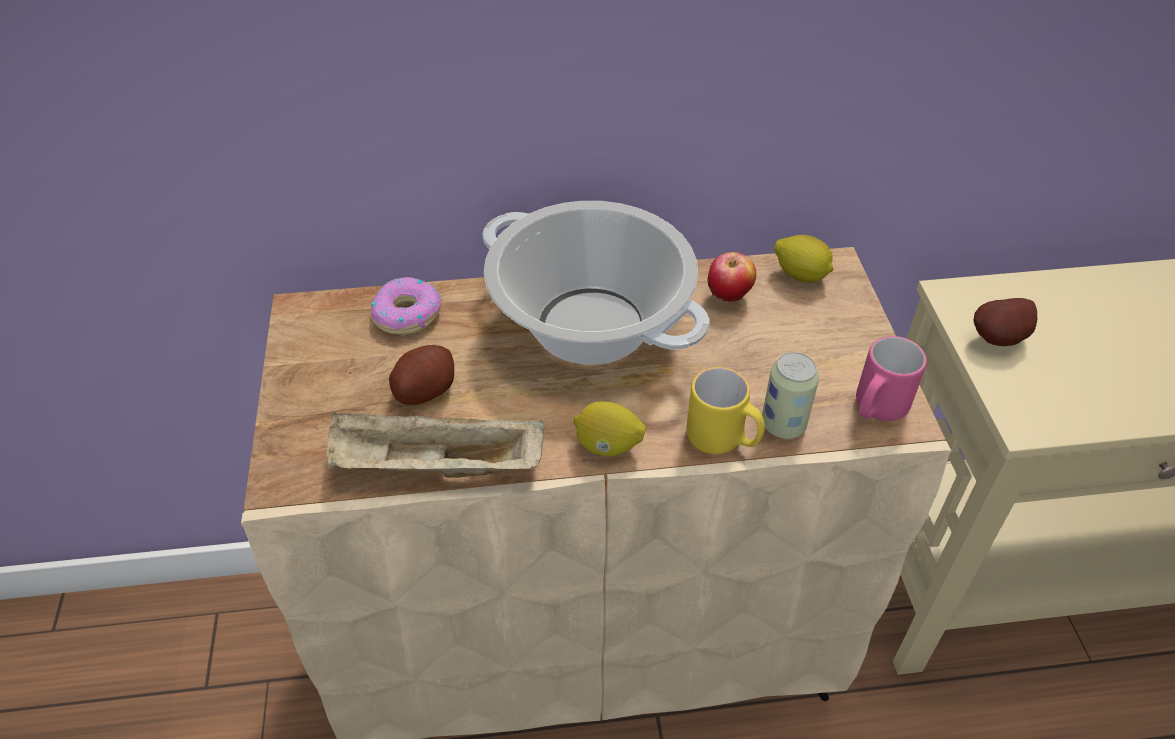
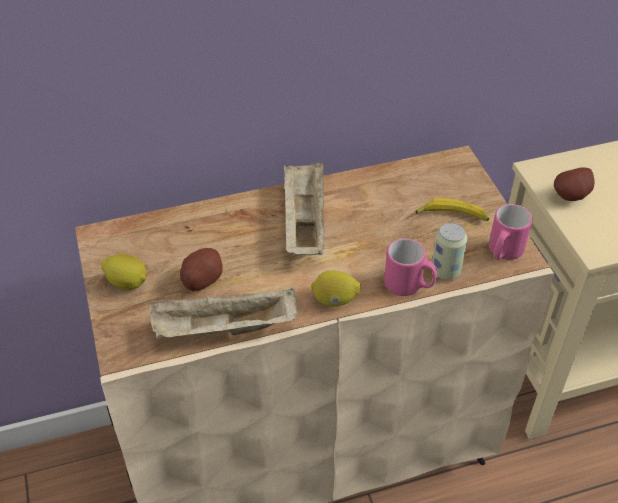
camera: 10 degrees left, 0 degrees up
donut [371,277,442,335] -> none
cooking pot [483,201,710,365] -> beige tray [284,162,324,255]
yellow mug [686,367,765,454] -> pink mug [384,238,437,296]
apple [708,252,756,302] -> none
lemon [774,235,833,283] -> lemon moved to [101,254,146,290]
none -> banana [416,198,489,221]

